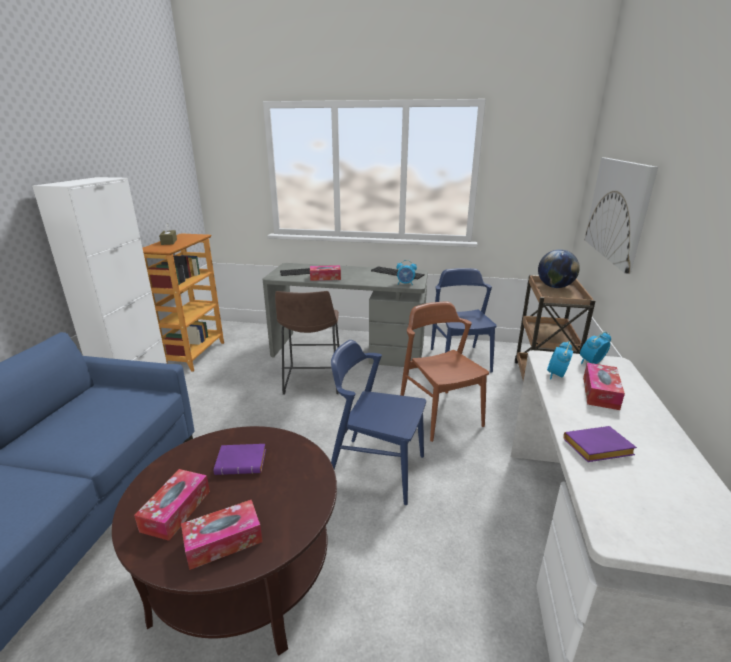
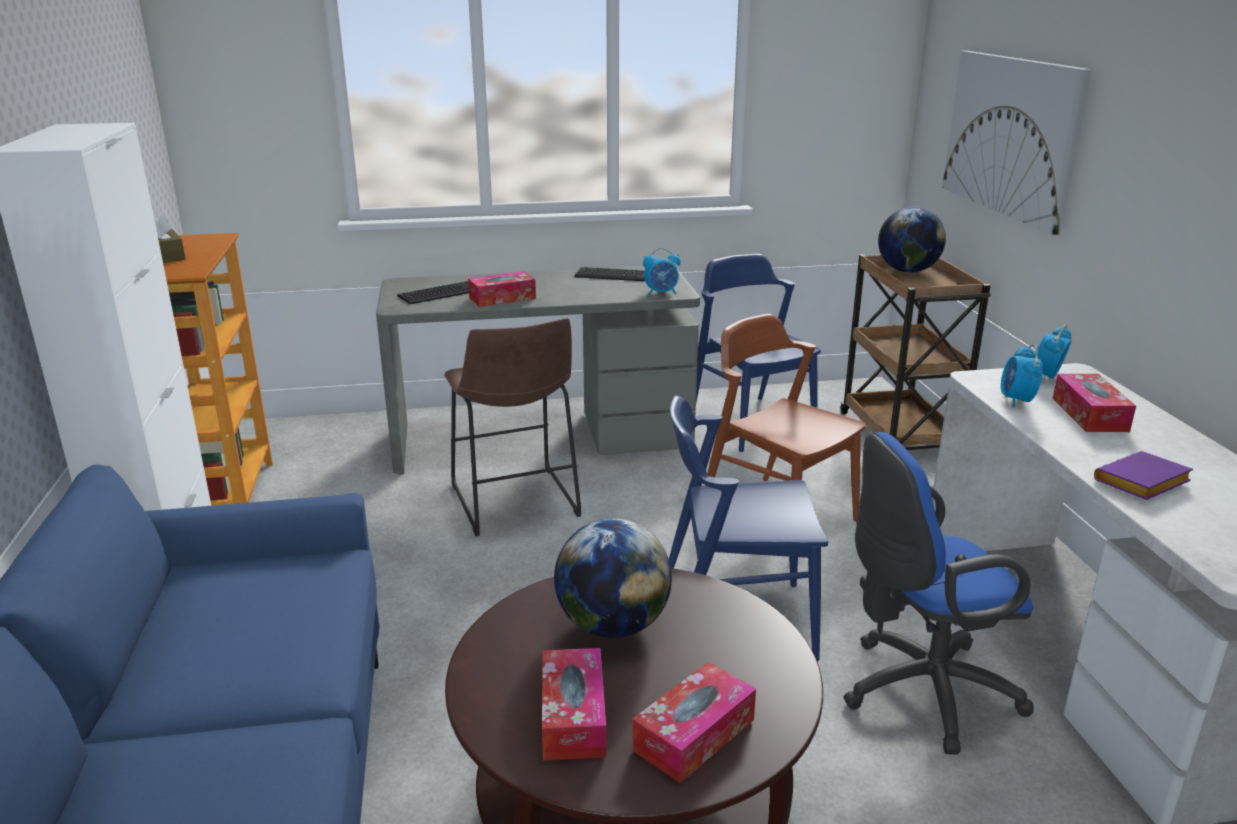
camera: 20 degrees left, 0 degrees up
purple book [214,444,266,475] -> globe [554,518,672,638]
none -> blue office chair [843,432,1034,754]

